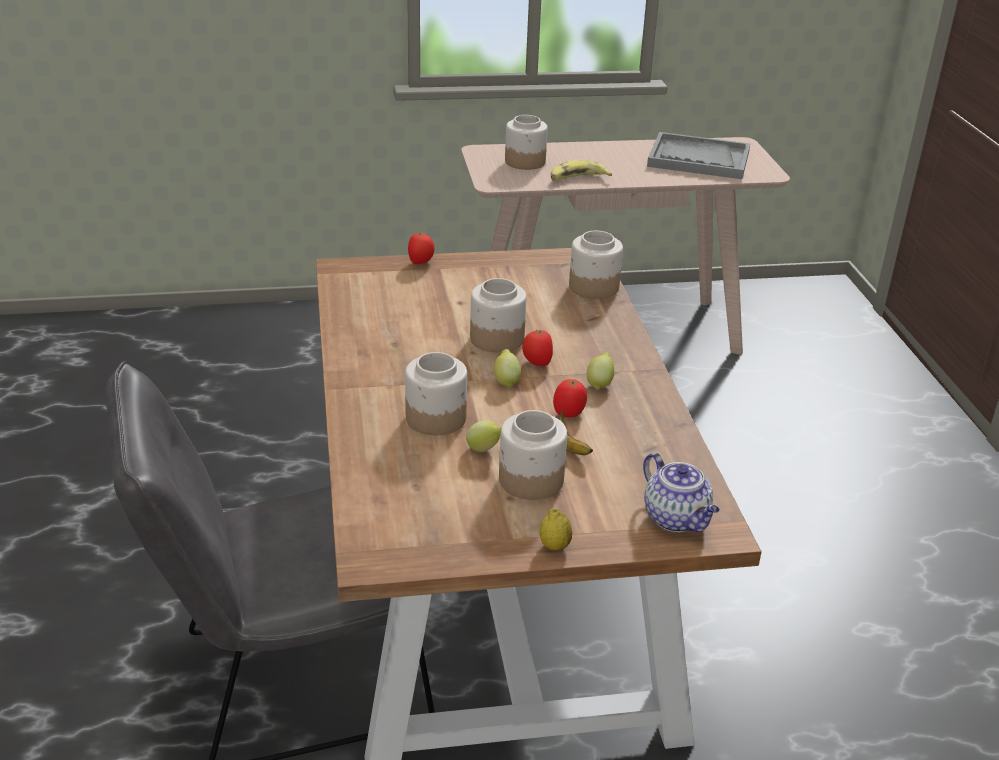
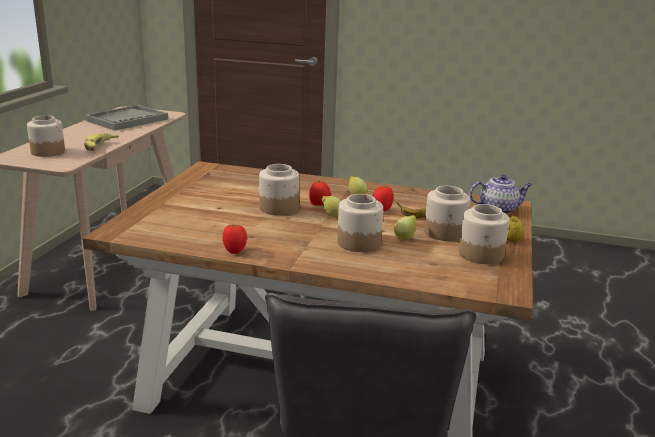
camera: 65 degrees left, 10 degrees down
tomato [408,232,434,264] -> tomato moved to [223,224,247,254]
jar [569,231,623,299] -> jar moved to [459,204,510,264]

